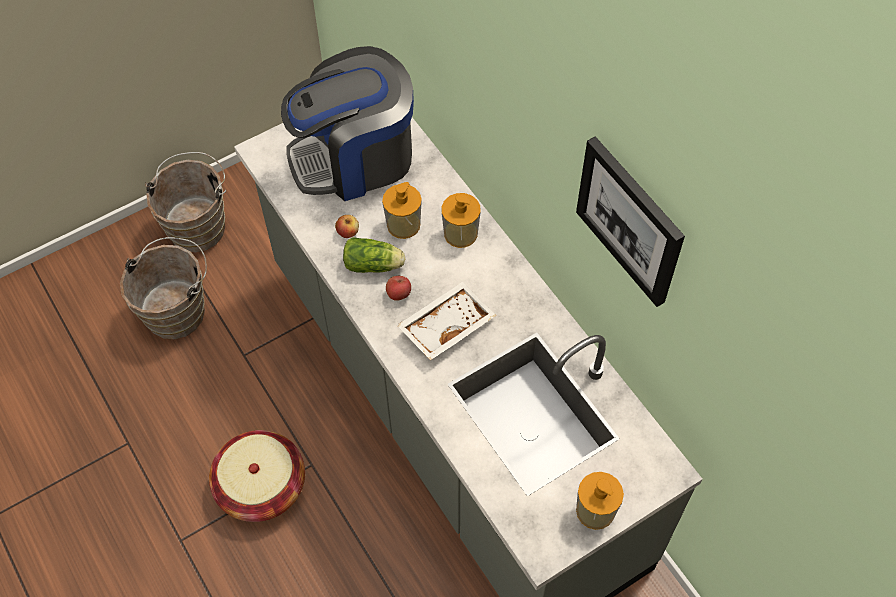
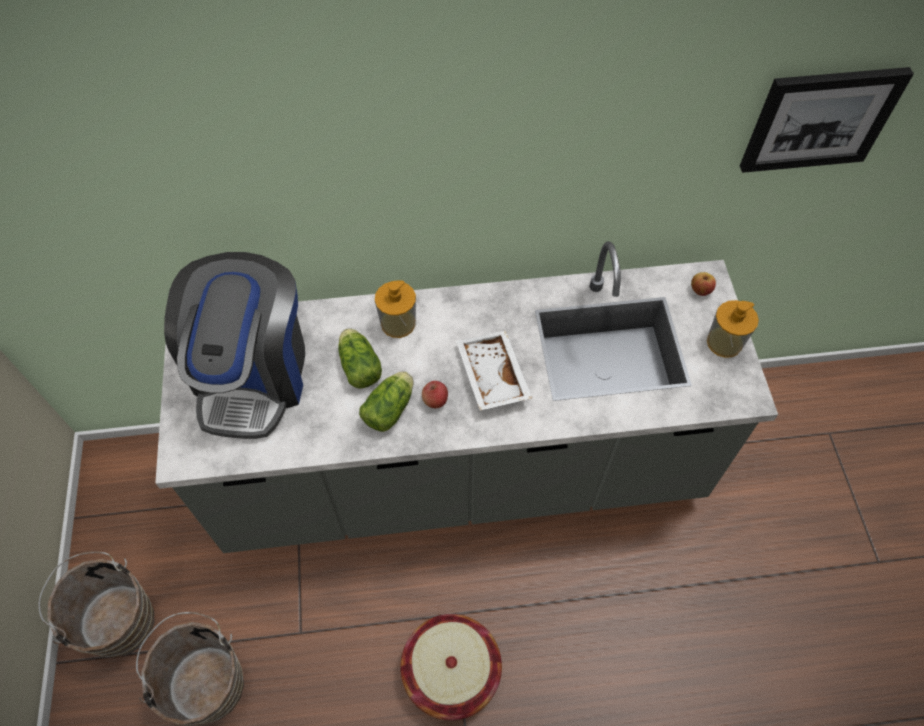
camera: 65 degrees left, 0 degrees up
apple [335,215,359,238] -> apple moved to [691,272,716,296]
soap dispenser [382,182,422,239] -> lettuce [338,328,382,389]
picture [576,137,685,307] -> picture moved to [740,67,914,173]

